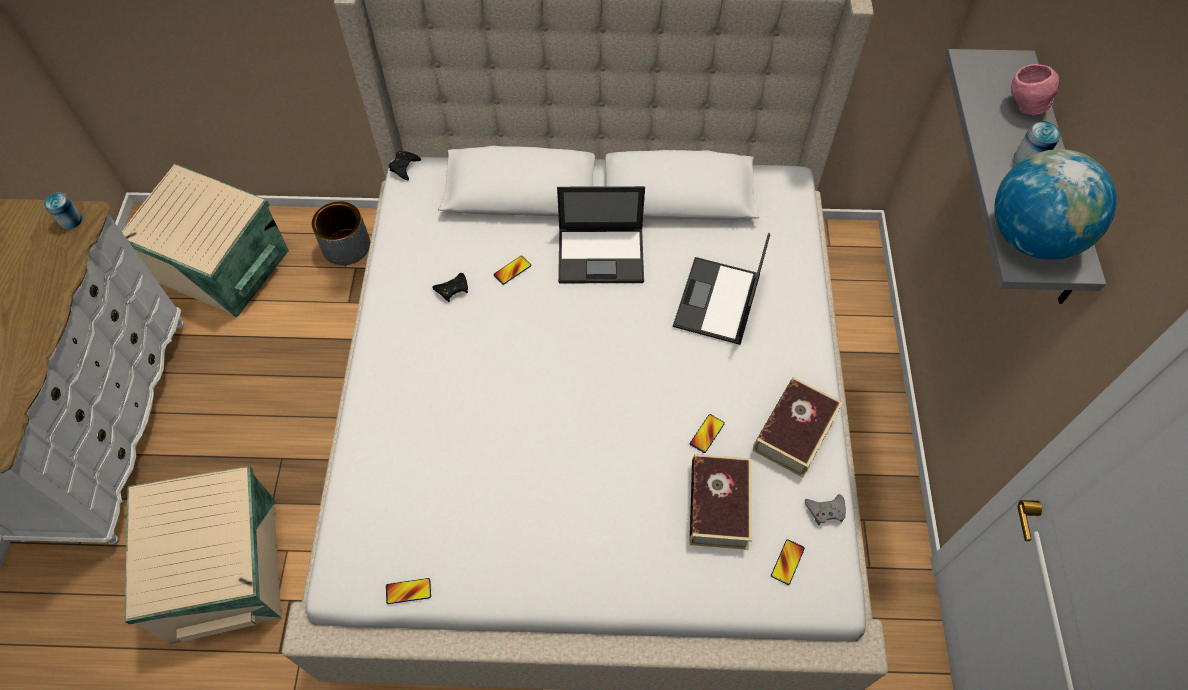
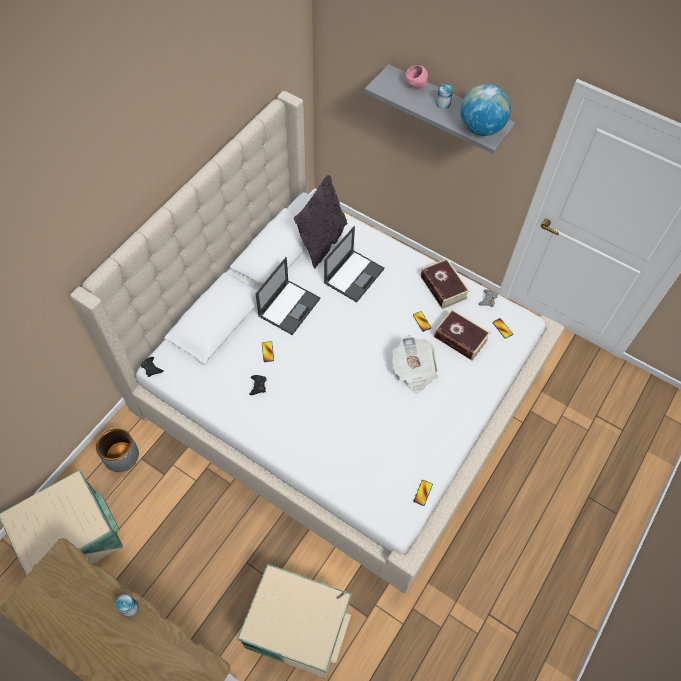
camera: 60 degrees left, 0 degrees up
can [44,192,82,230] -> can moved to [116,594,139,617]
laptop [673,233,770,345] -> laptop turned 105 degrees counterclockwise [324,226,384,302]
none -> black pillow [294,175,347,269]
none -> newspaper [392,335,438,394]

